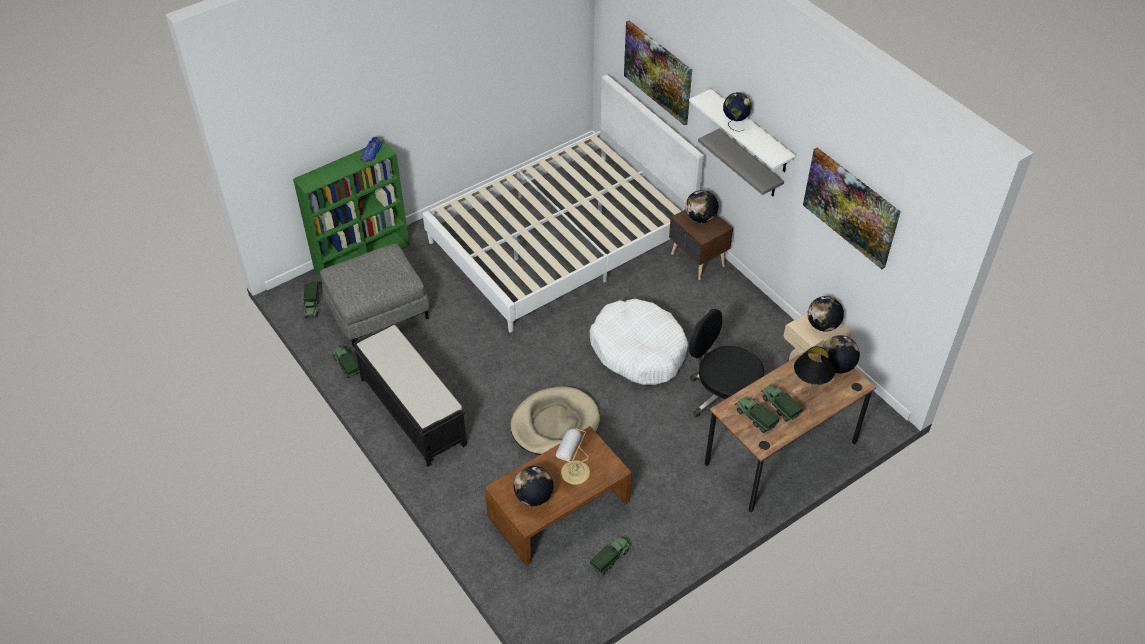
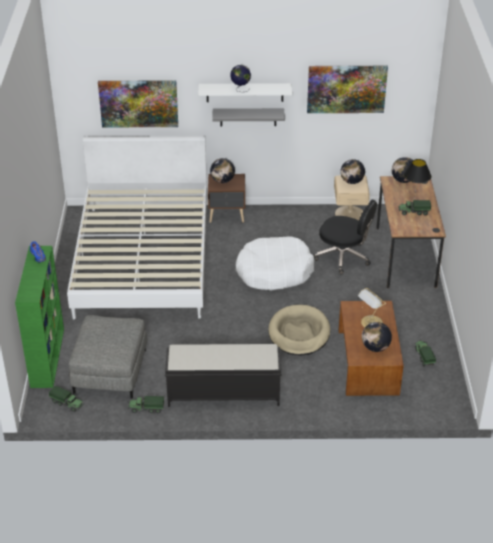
camera: 55 degrees left, 10 degrees down
black office chair [689,309,764,417] -> black office chair turned 135 degrees counterclockwise [314,200,377,274]
toy truck [735,397,779,433] -> none

